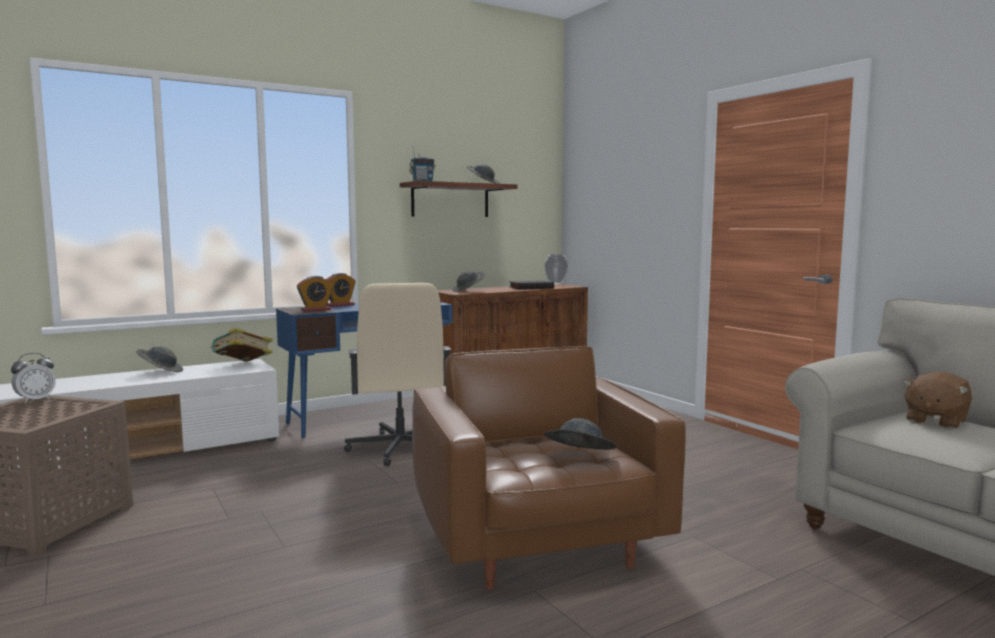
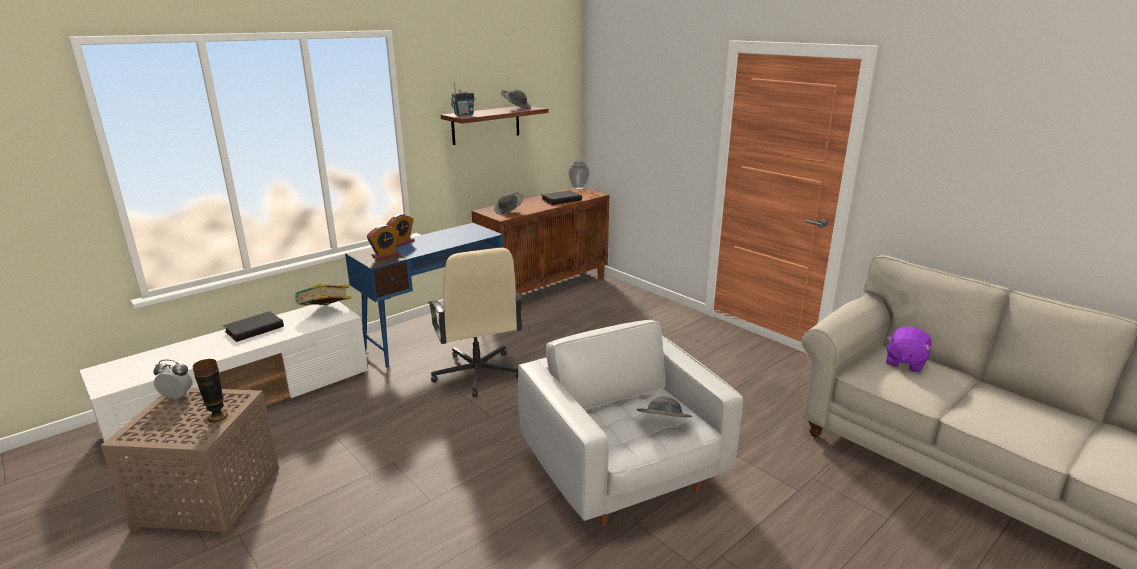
camera: 10 degrees left, 15 degrees up
alarm clock [11,353,56,403] -> alarm clock turned 120 degrees counterclockwise [153,359,193,400]
grey hat [137,347,183,372] -> black book [223,311,284,342]
brown armchair [412,346,685,590] -> white armchair [518,320,743,526]
brown plush toy [903,372,972,429] -> purple plush toy [886,327,932,373]
none -> vase [193,359,231,425]

